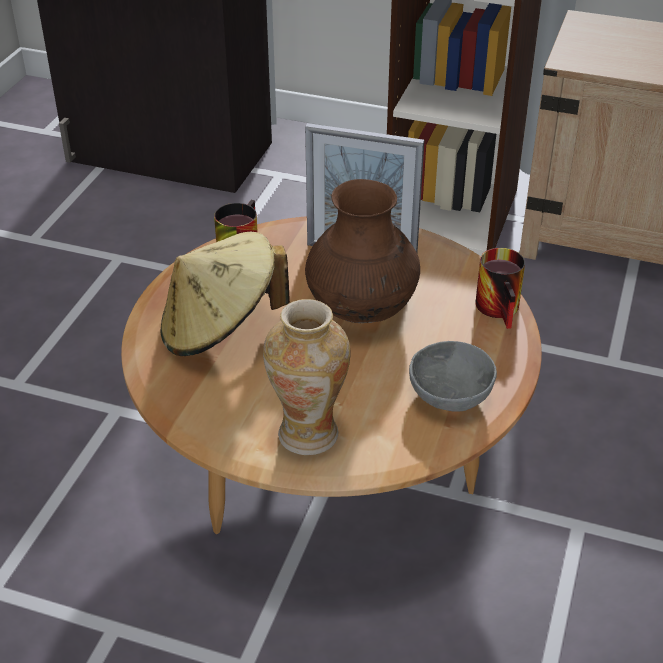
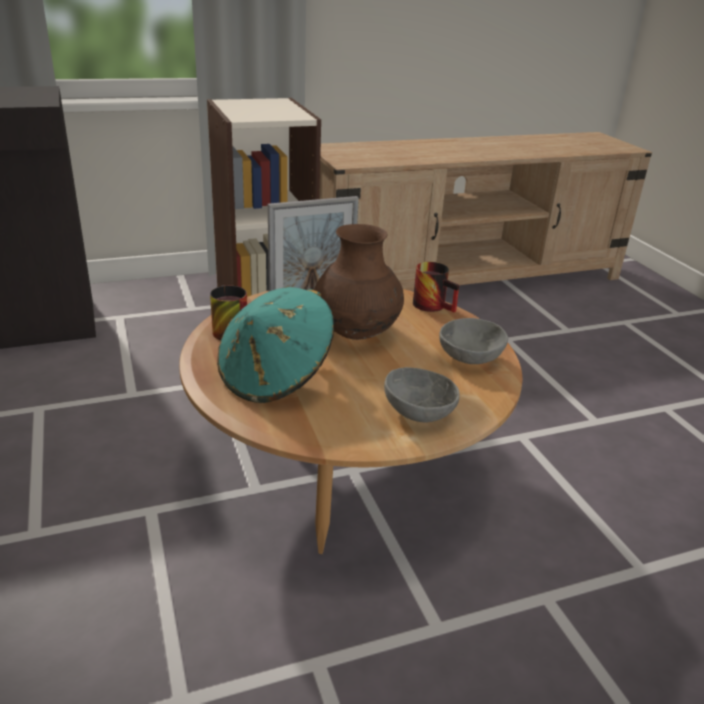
camera: 40 degrees left, 10 degrees down
beige hat [161,232,290,356] -> turquoise hat [217,287,334,403]
vase [263,299,350,455] -> grey bowl [384,367,459,423]

